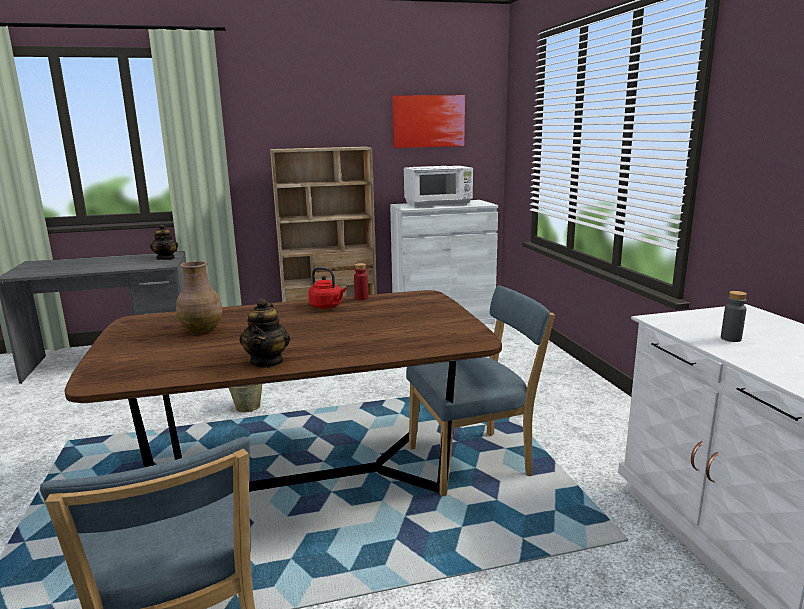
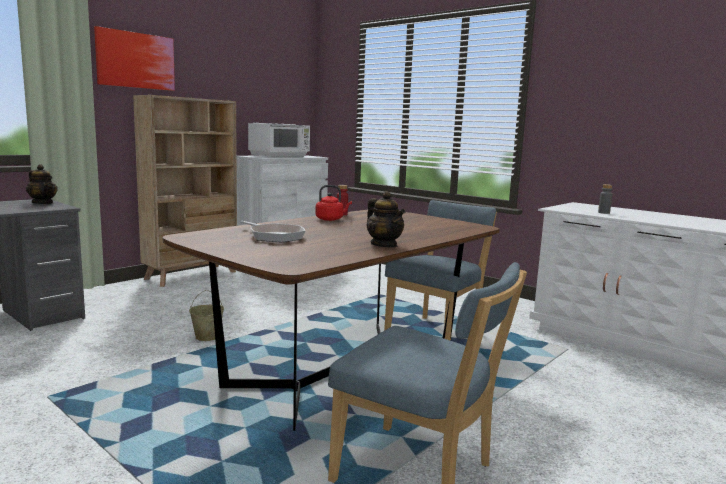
camera: 35 degrees left, 5 degrees down
brown vase [176,261,223,334] -> frying pan [240,221,305,242]
picture [392,95,465,148] -> picture moved to [94,26,175,91]

